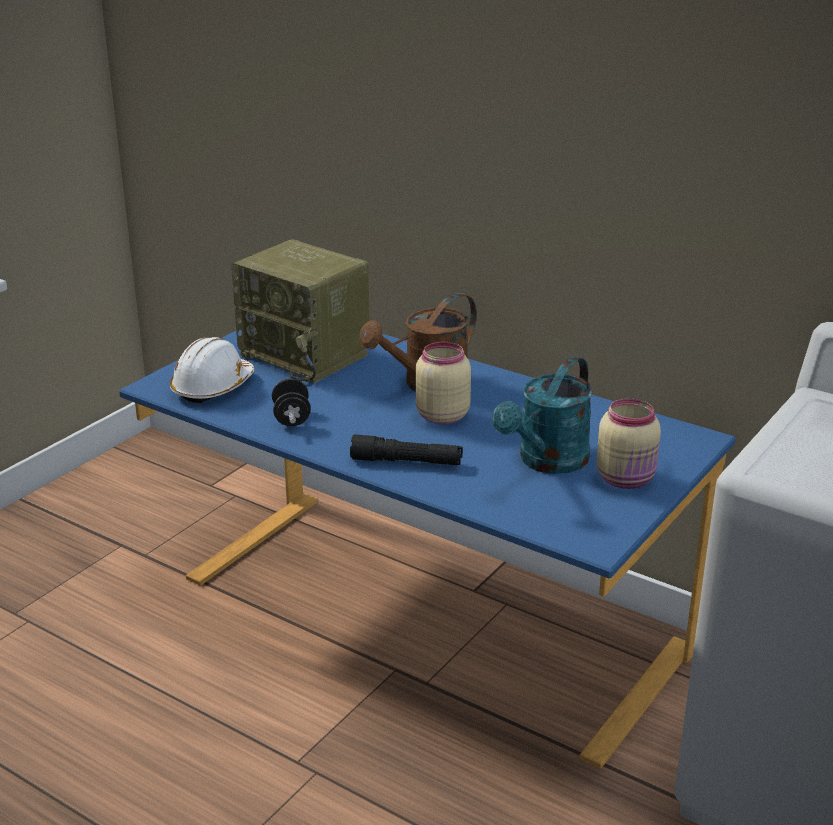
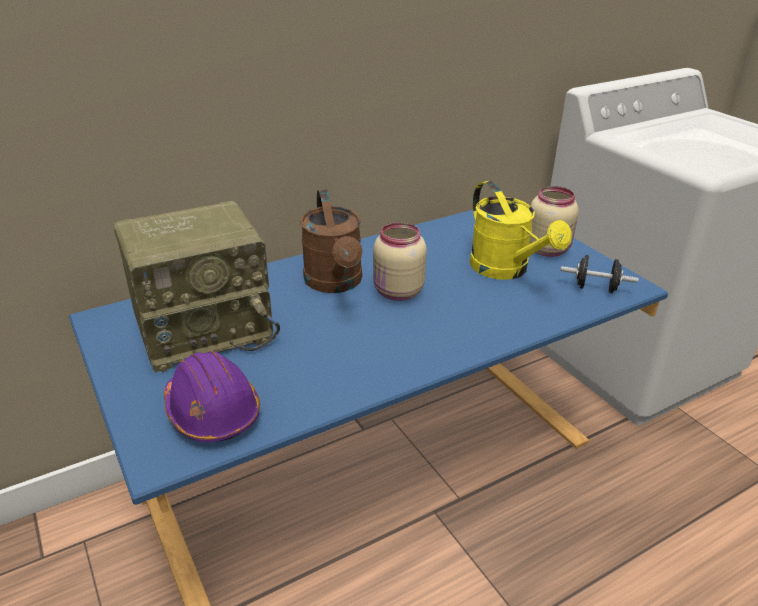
camera: 65 degrees left, 5 degrees up
white hard hat [170,337,254,403] -> purple hard hat [164,351,260,442]
black dumbbell [272,378,311,426] -> black dumbbell moved to [561,255,639,293]
black flashlight [350,434,463,465] -> none
turquoise watering can [492,356,593,474] -> yellow watering can [469,181,572,280]

